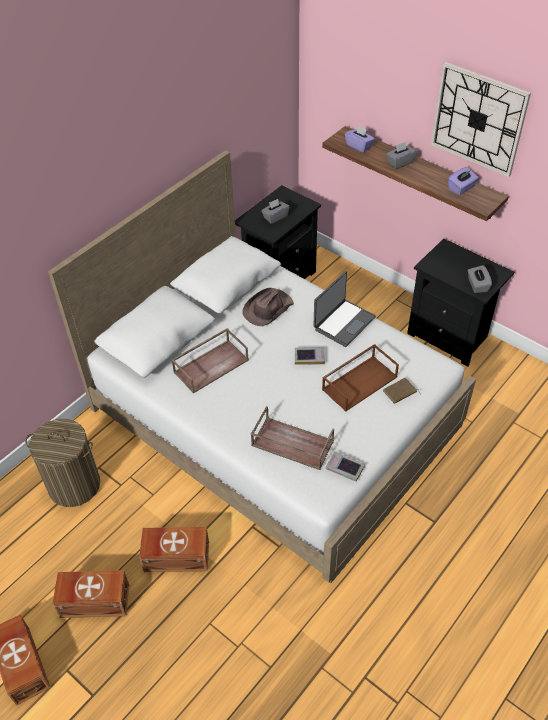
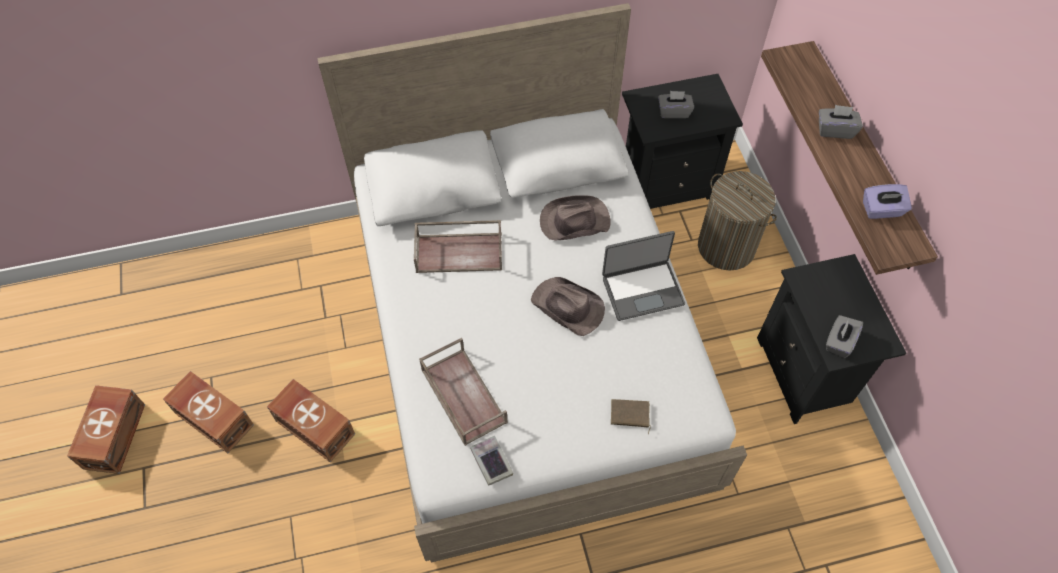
camera: 35 degrees right, 10 degrees up
laundry basket [25,419,100,507] -> laundry basket moved to [698,171,777,271]
book [295,347,325,365] -> brown hat [531,277,605,336]
brown tray [322,344,399,412] -> none
purple tissue box [345,125,375,153] -> none
wall clock [431,62,531,177] -> none

